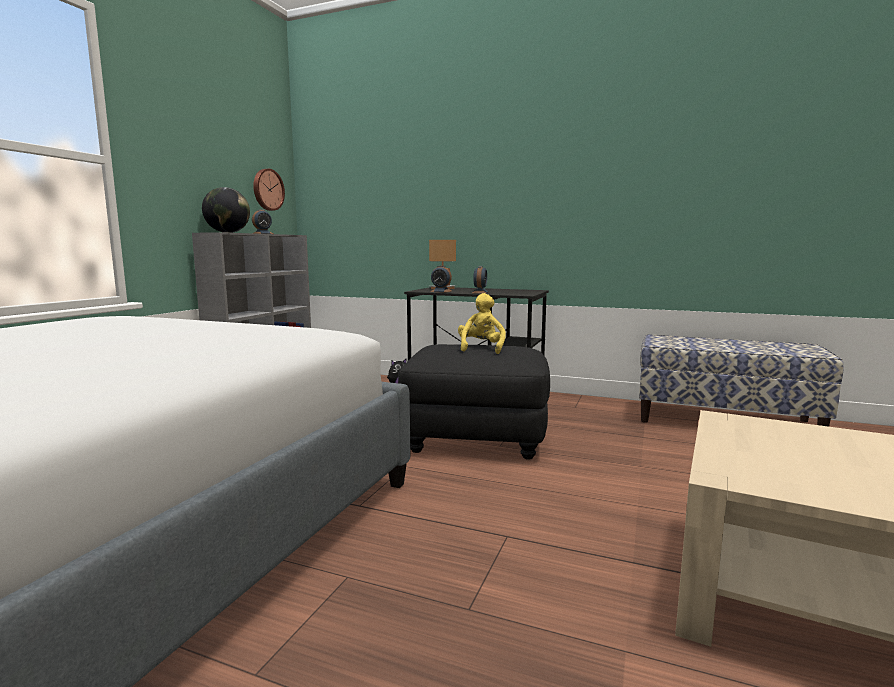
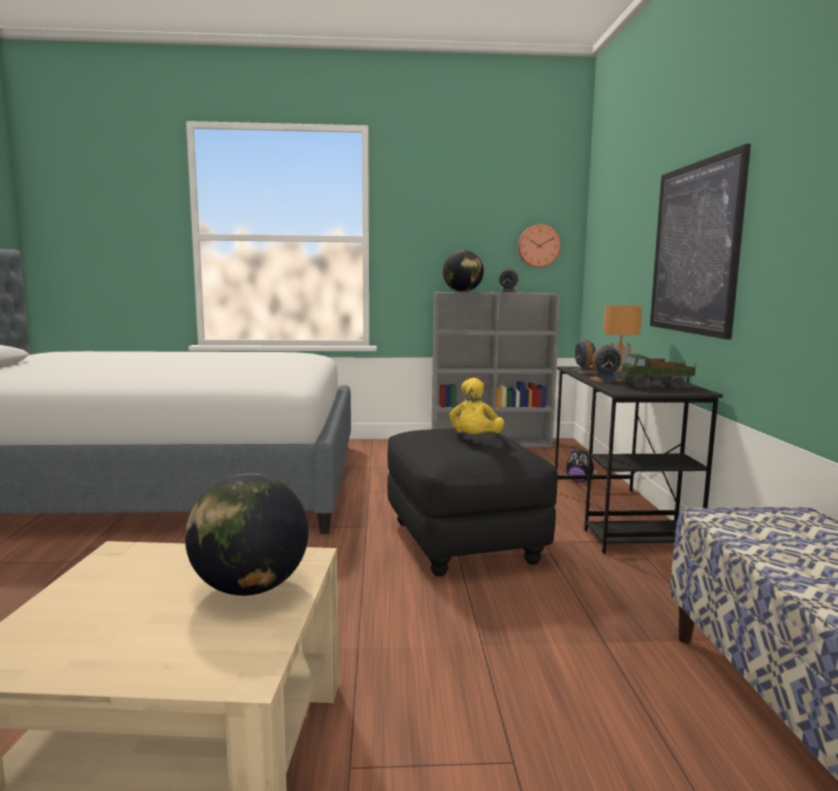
camera: 65 degrees right, 0 degrees up
yellow plush toy [458,293,506,354] -> yellow plush toy turned 120 degrees clockwise [449,378,504,434]
none -> globe [185,473,309,596]
none -> toy truck [619,354,696,389]
none -> picture [650,144,751,339]

